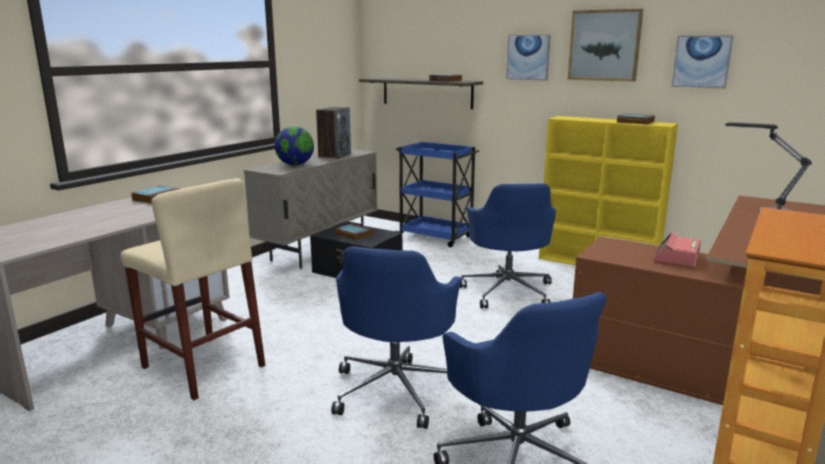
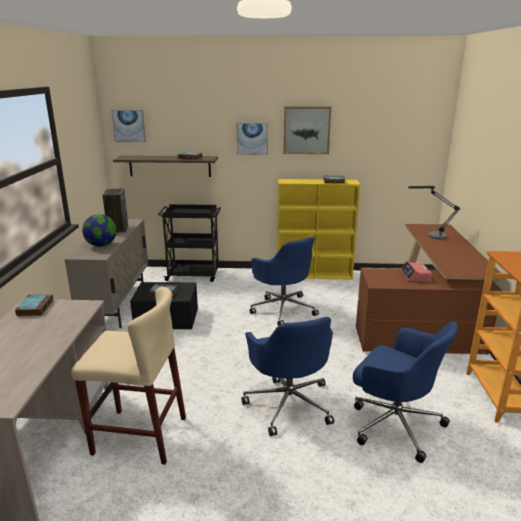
camera: 30 degrees left, 5 degrees up
blue cart [396,142,479,247] -> black cart [158,204,221,282]
picture [672,35,733,88] -> picture moved to [111,110,146,142]

